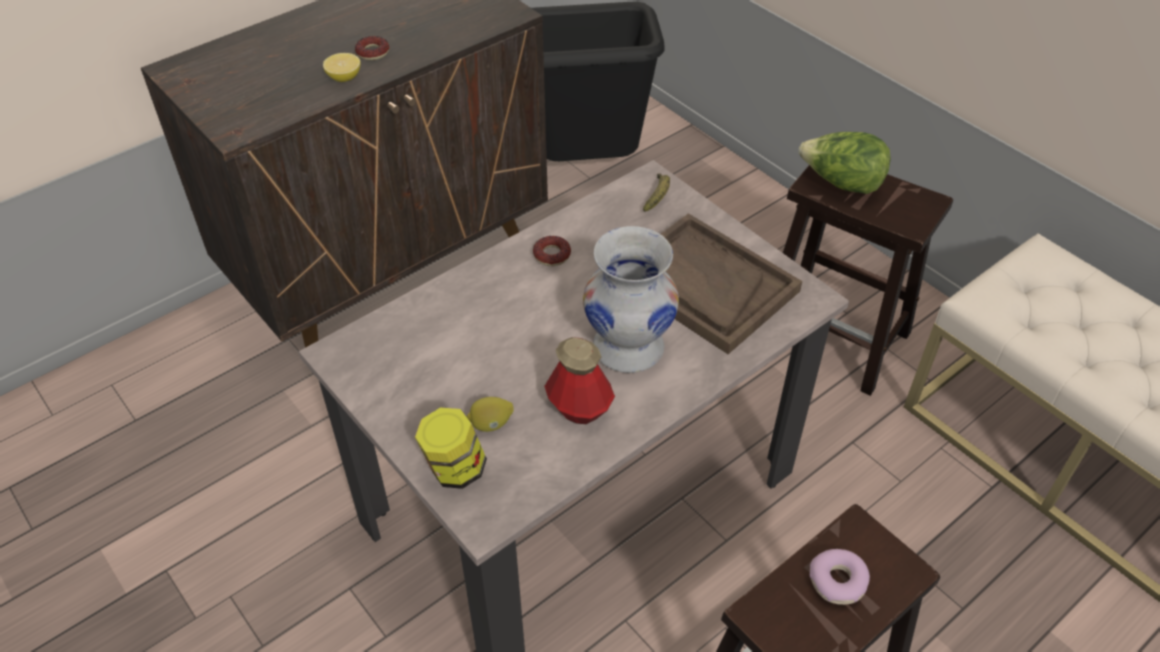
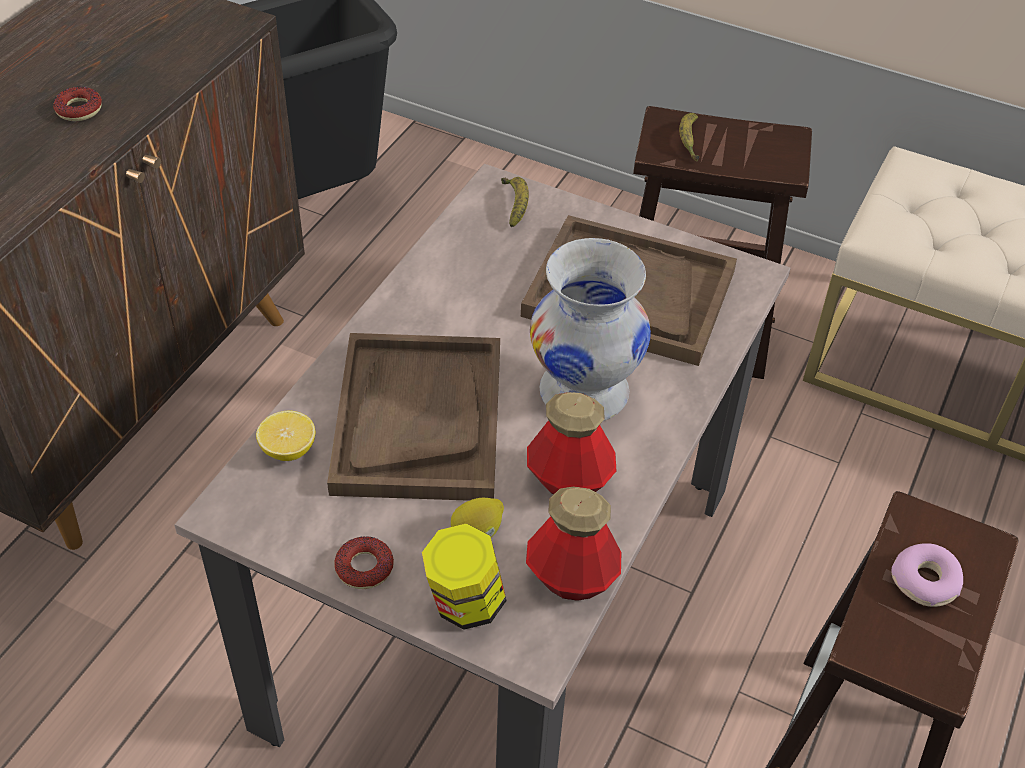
camera: 25 degrees left, 0 degrees up
lemon [323,53,360,82] -> lemon moved to [256,411,315,461]
donut [533,236,571,266] -> donut moved to [334,536,394,589]
lettuce [799,132,891,194] -> banana [679,113,699,162]
none -> brown tray [327,333,500,501]
none -> bottle [526,486,621,601]

